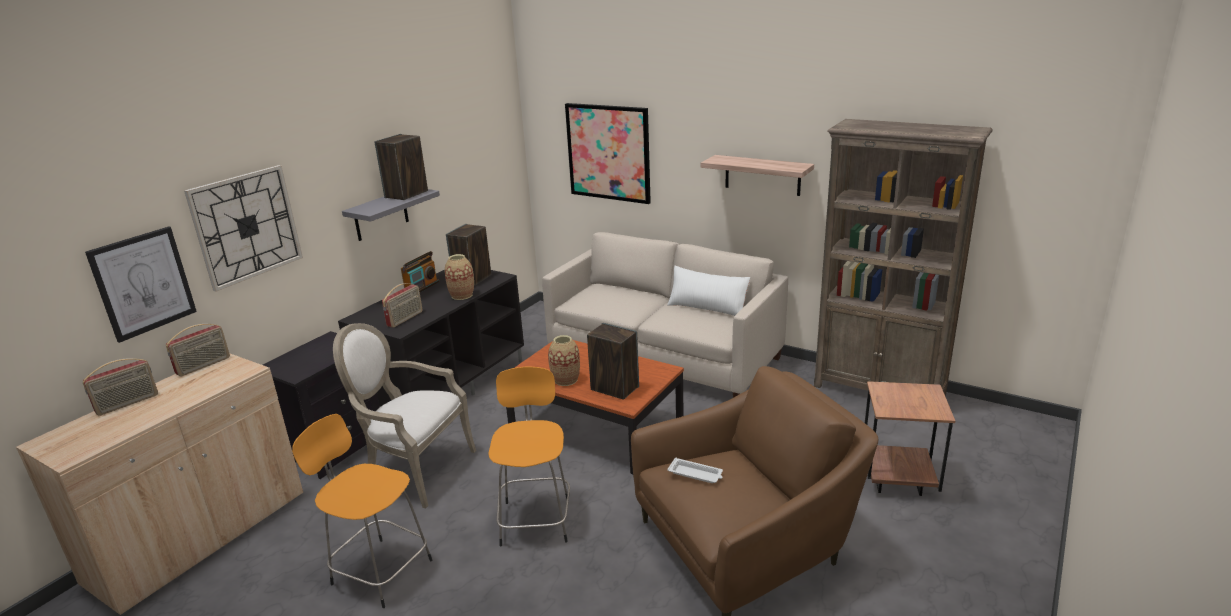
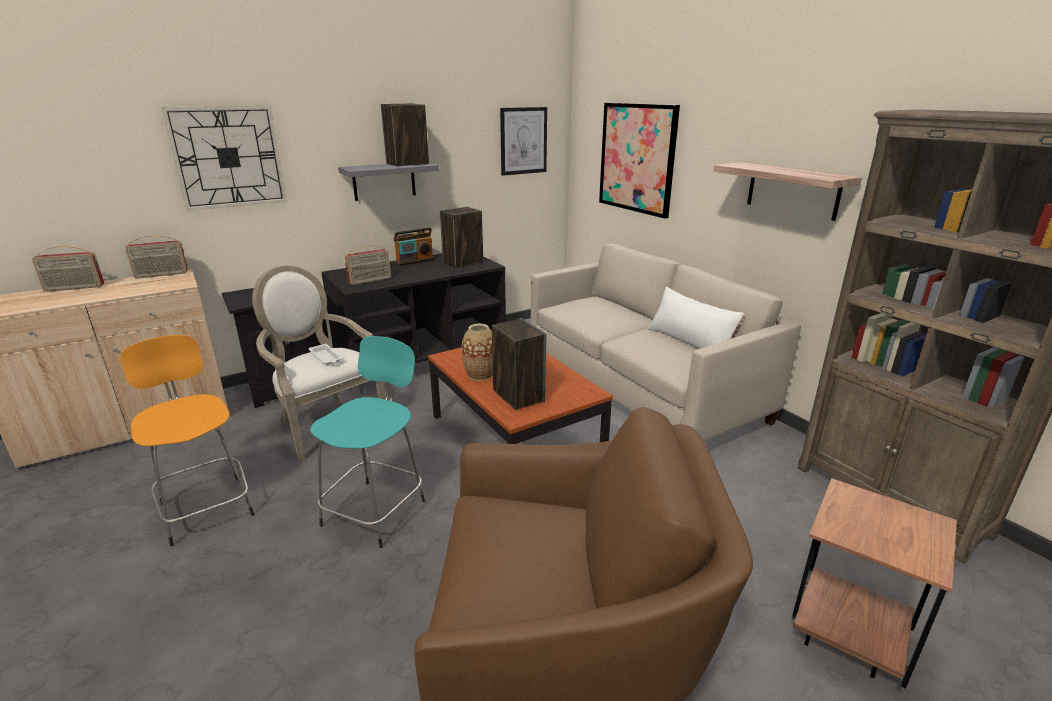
camera: 25 degrees right, 0 degrees up
picture [85,226,197,343] -> picture moved to [500,107,547,176]
vase [445,254,474,300] -> none
orange stool [488,367,570,547] -> turquoise stool [310,336,425,548]
white tray [667,458,723,483] -> white tray moved to [308,344,342,365]

